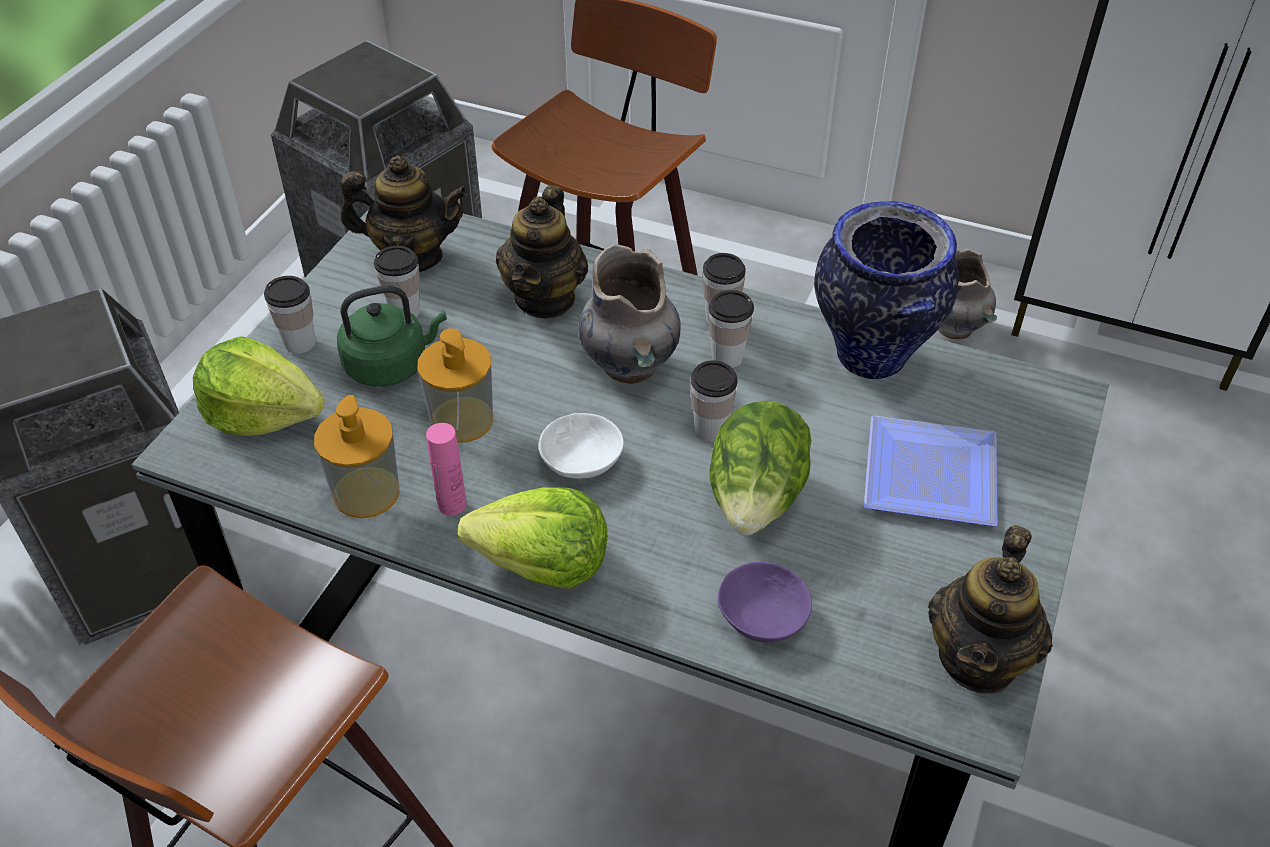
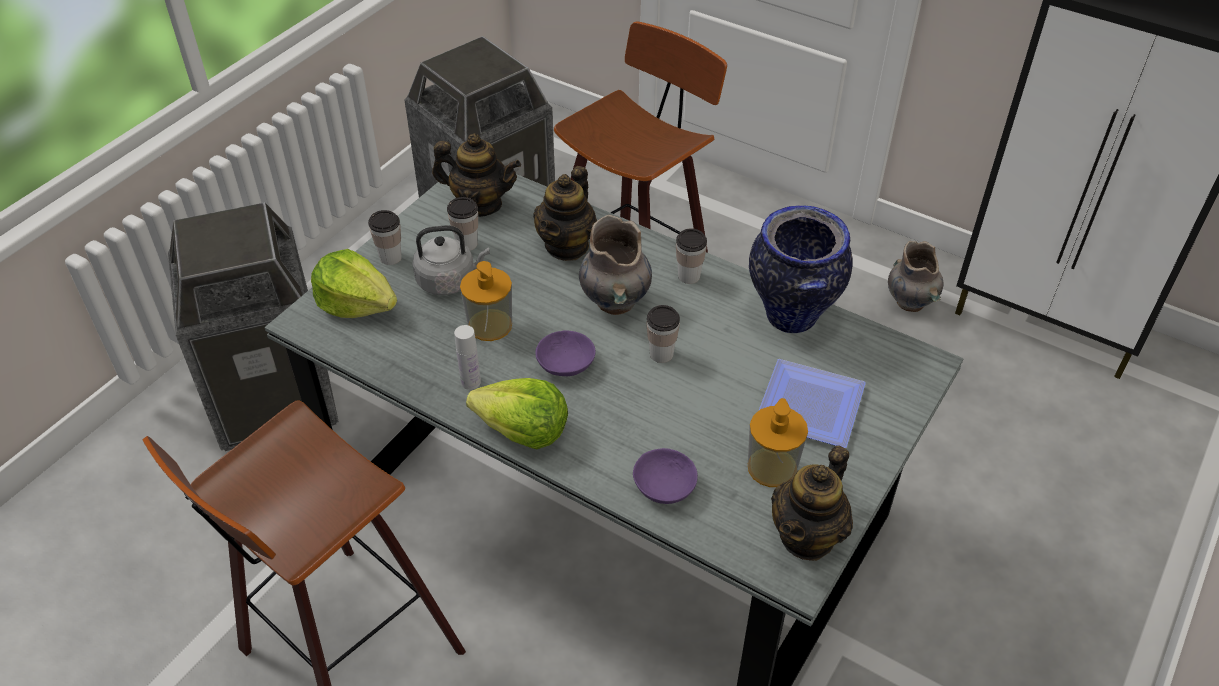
camera: 10 degrees right, 0 degrees up
soap dispenser [314,395,400,518] -> soap dispenser moved to [748,398,808,487]
green kettle [337,285,447,387] -> grey kettle [413,225,490,295]
pink bottle [426,423,467,515] -> white bottle [454,325,481,390]
white bowl [538,413,624,479] -> purple bowl [535,330,596,376]
cup [708,290,754,368] -> none
lettuce [709,401,811,535] -> none

